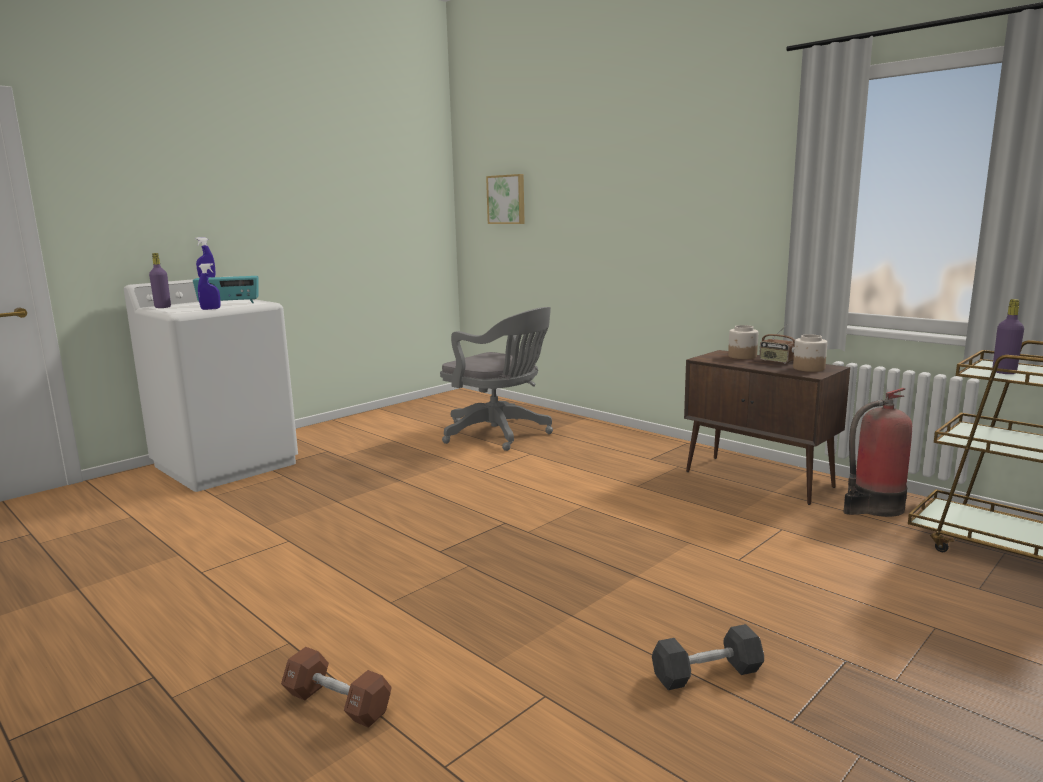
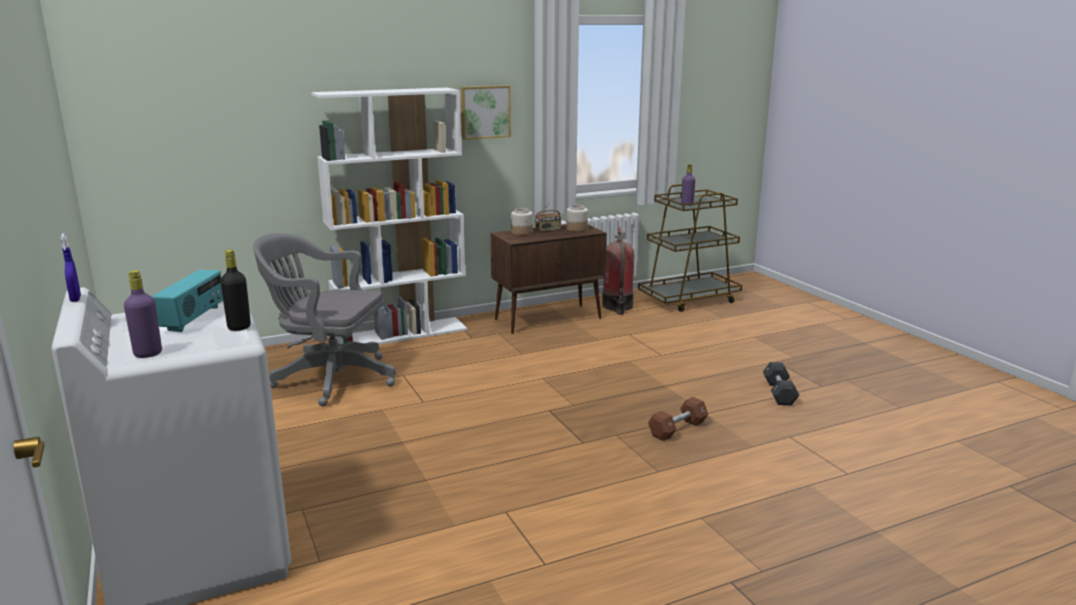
camera: 70 degrees left, 5 degrees up
blue spray bottle [198,263,220,310] -> black bottle [220,250,251,331]
brown dumbbell [281,647,392,728] -> brown dumbbell moved to [648,397,708,441]
grey office chair [440,307,553,451] -> grey office chair turned 135 degrees counterclockwise [253,233,396,406]
picture [486,174,525,224] -> picture moved to [461,85,511,140]
none -> white bookcase [311,88,467,345]

